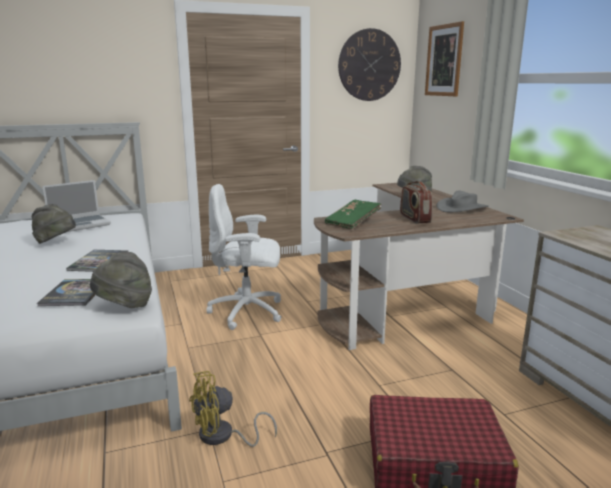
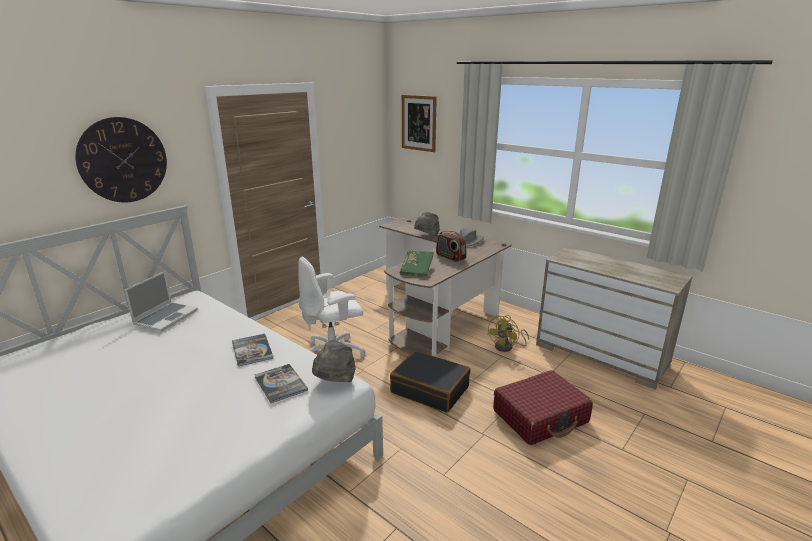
camera: 30 degrees left, 5 degrees up
grey hat [32,204,76,244] -> none
yellow fan [189,371,277,447] -> yellow fan moved to [487,315,529,352]
wall clock [338,28,401,101] -> wall clock moved to [75,117,167,202]
none -> black suitcase [390,351,471,413]

